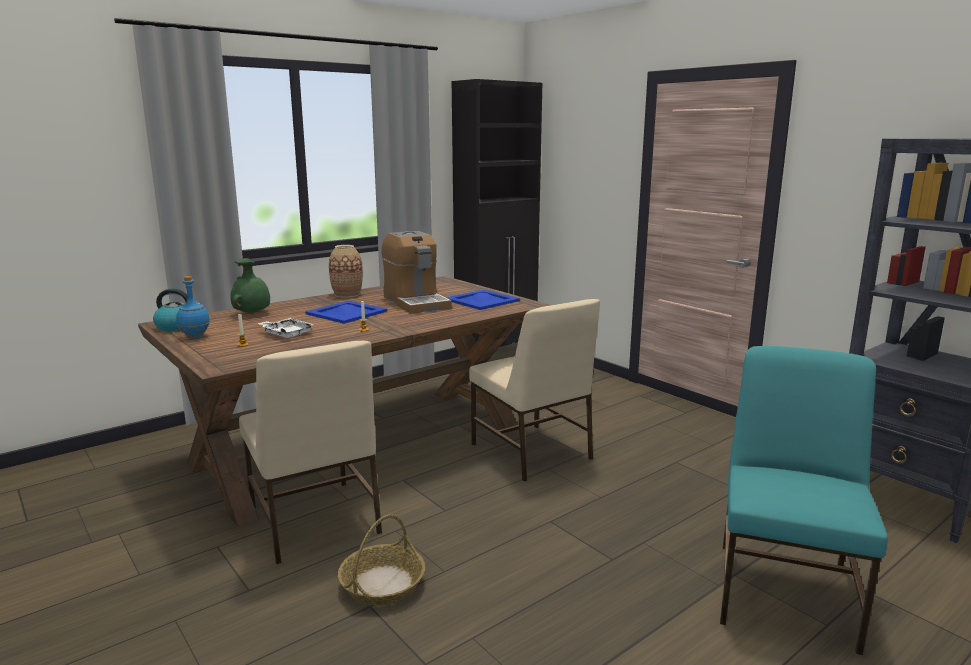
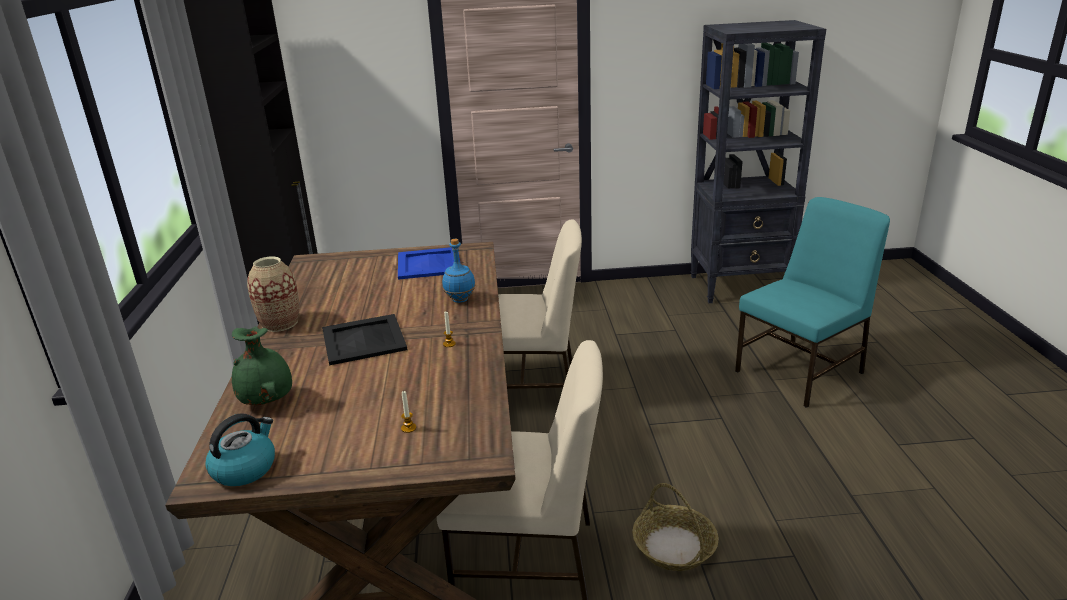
camera: 55 degrees left, 10 degrees up
blue bottle [176,276,210,339] -> blue bottle moved to [442,239,475,303]
white tray [258,318,315,338] -> none
blue tray [305,301,387,324] -> black tray [322,314,407,365]
coffee machine [381,231,452,314] -> none
turquoise chair [720,346,888,655] -> turquoise chair turned 90 degrees clockwise [735,197,890,408]

